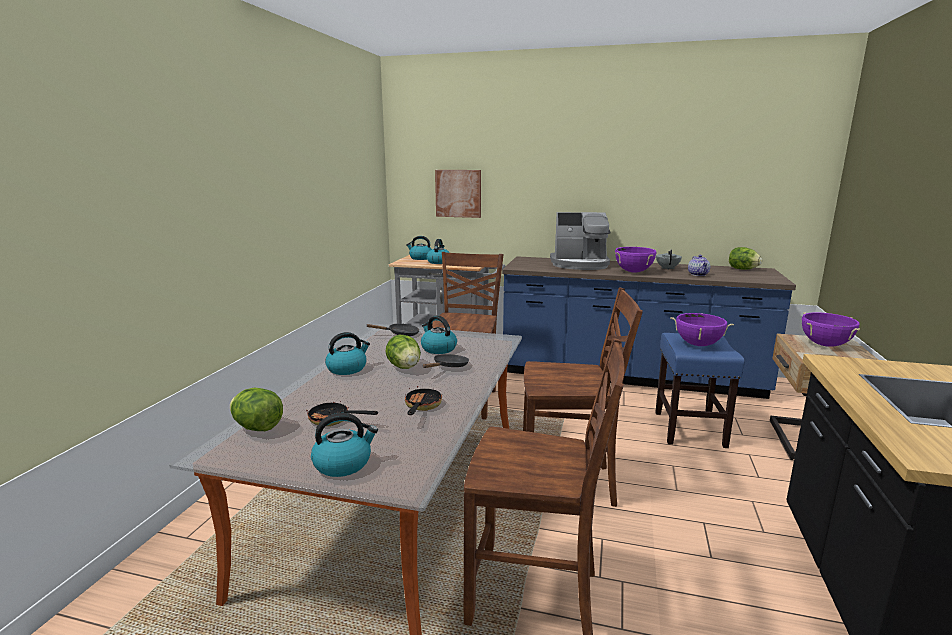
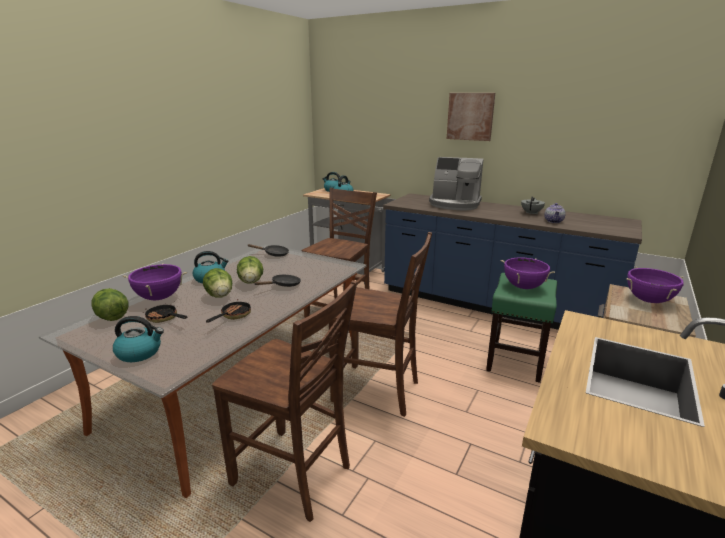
camera: 15 degrees right, 5 degrees up
kettle [421,315,457,354] -> none
picture [435,170,481,218] -> picture moved to [447,93,495,141]
purple cooking pot [615,247,656,273] -> purple cooking pot moved to [123,264,187,300]
blue stool [655,333,745,448] -> green stool [486,273,557,383]
lettuce [729,247,762,270] -> lettuce moved to [203,268,232,298]

